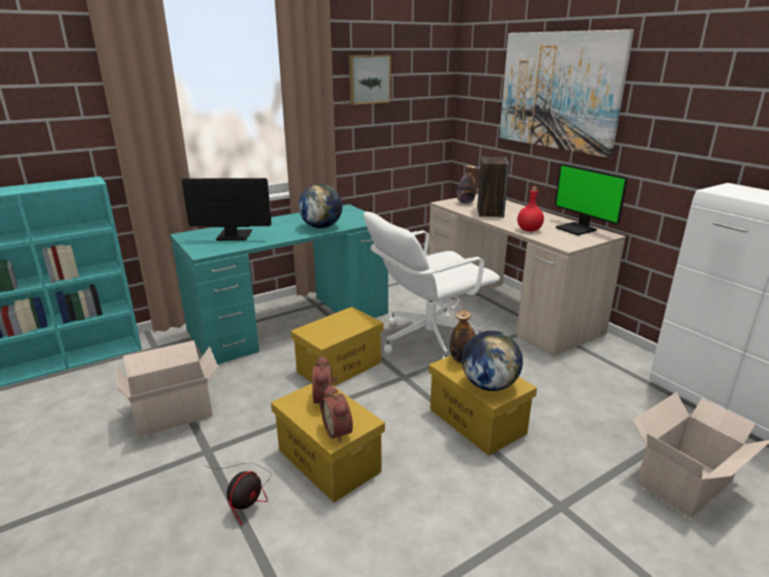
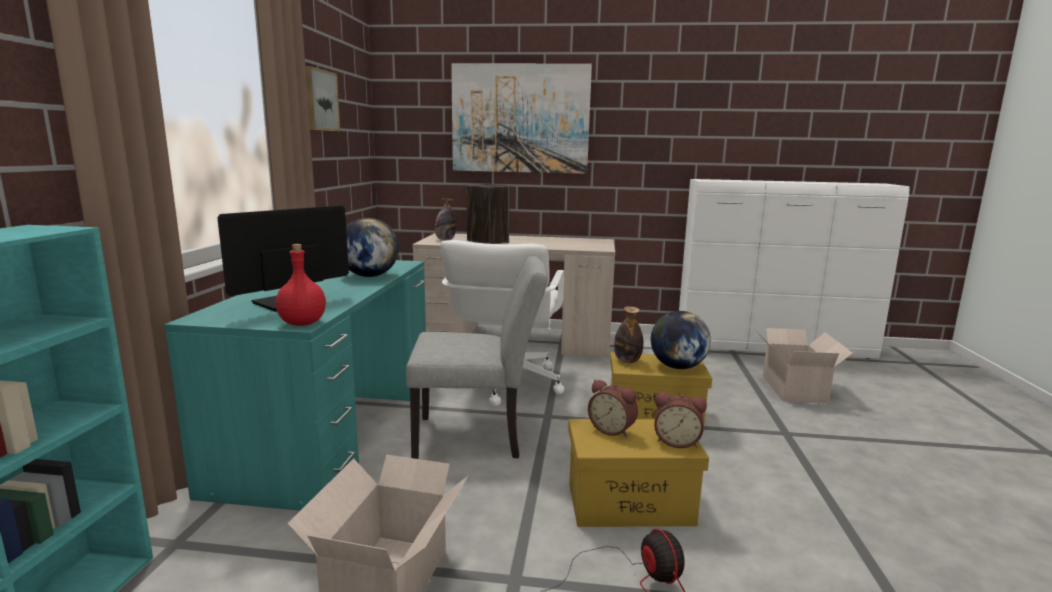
camera: 50 degrees left, 10 degrees down
yellow storage box [291,307,383,386] -> grey chair [406,255,548,459]
red bottle [517,187,544,232] -> red bottle moved to [276,244,326,326]
monitor [555,164,628,235] -> none

